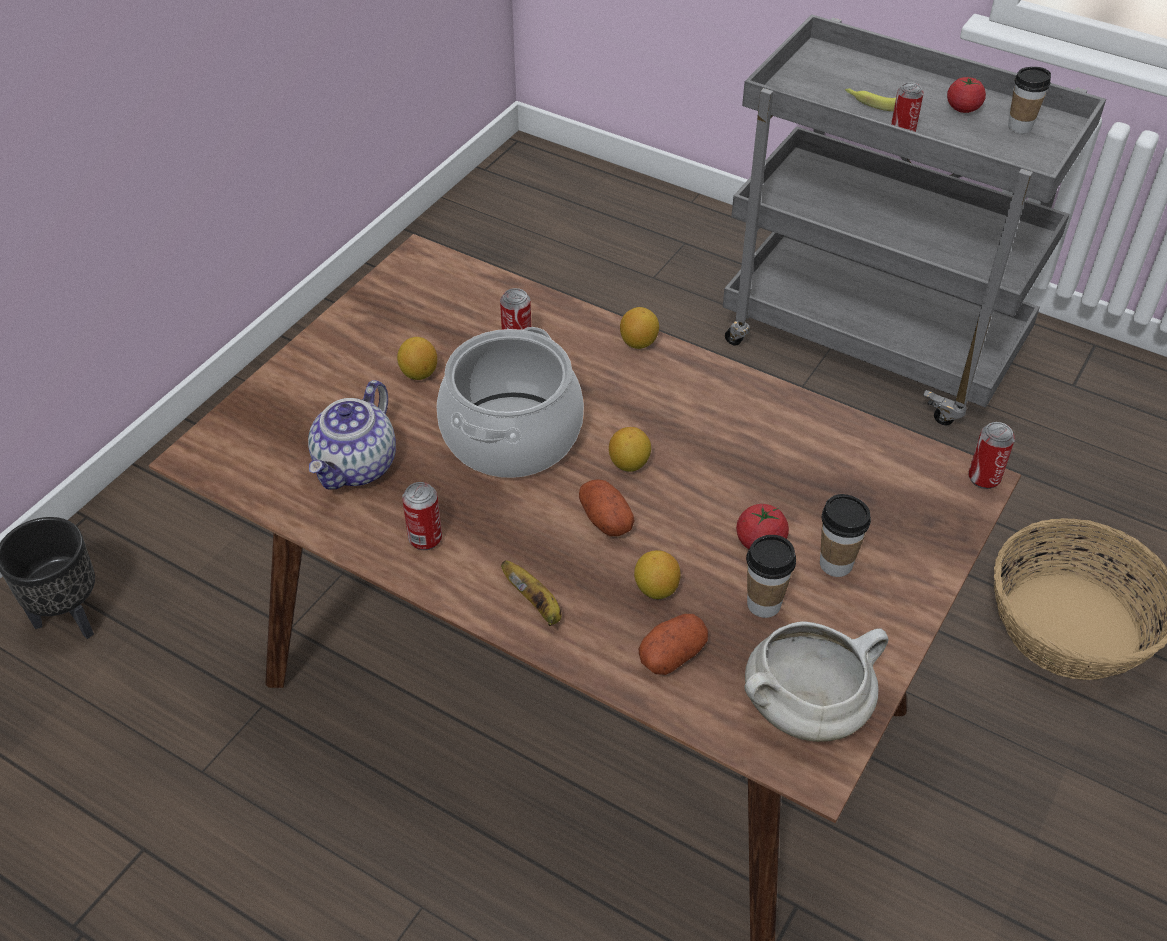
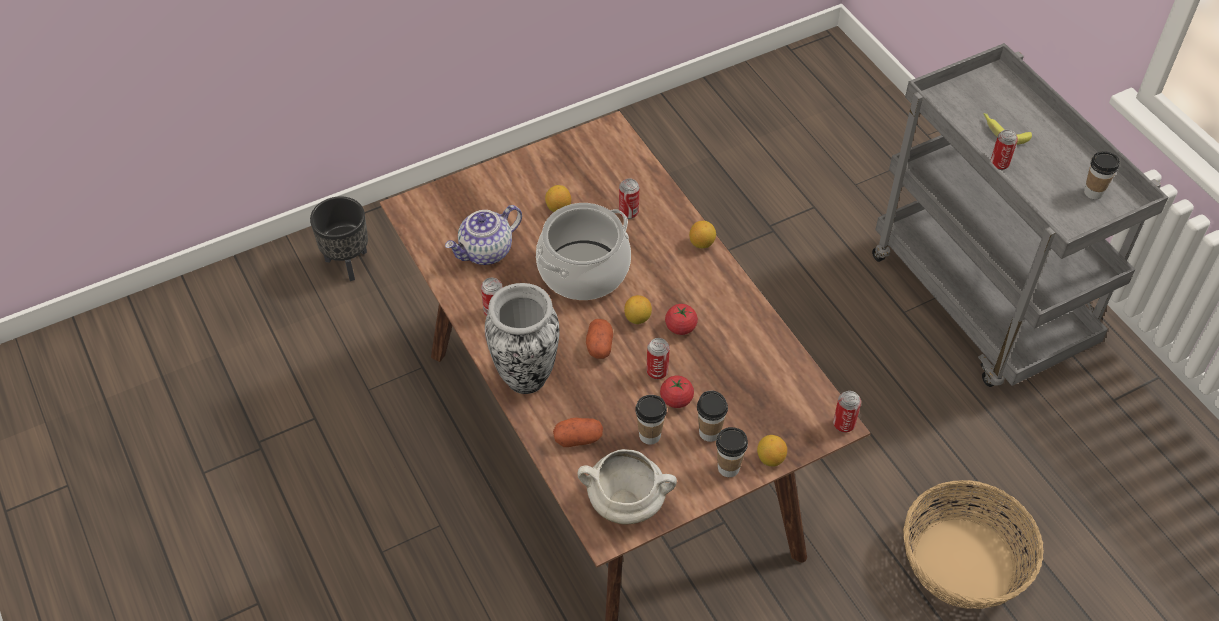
camera: 30 degrees right, 5 degrees up
banana [501,560,562,626] -> vase [485,283,559,394]
lemon [634,550,681,599] -> lemon moved to [757,435,787,467]
tomato [947,76,986,113] -> tomato moved to [665,304,698,335]
none -> can [647,338,670,380]
none -> cup [716,427,748,477]

